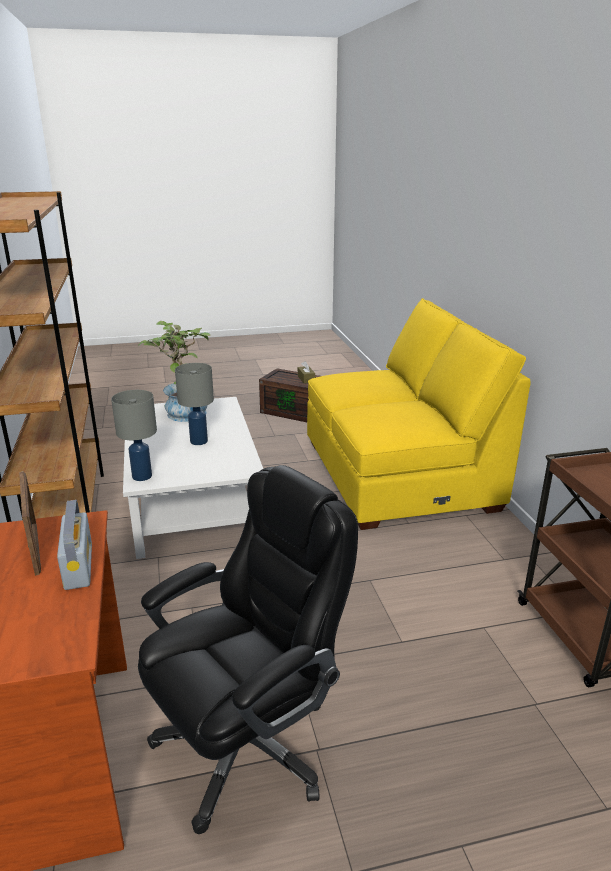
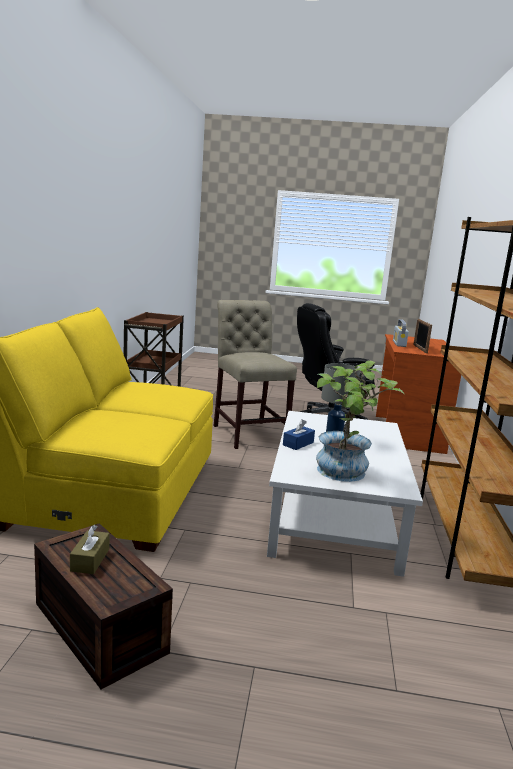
camera: 160 degrees left, 10 degrees down
grey table lamp [111,390,157,481] -> none
none -> beige chair [214,300,297,449]
none -> blue tissue box [283,419,315,450]

